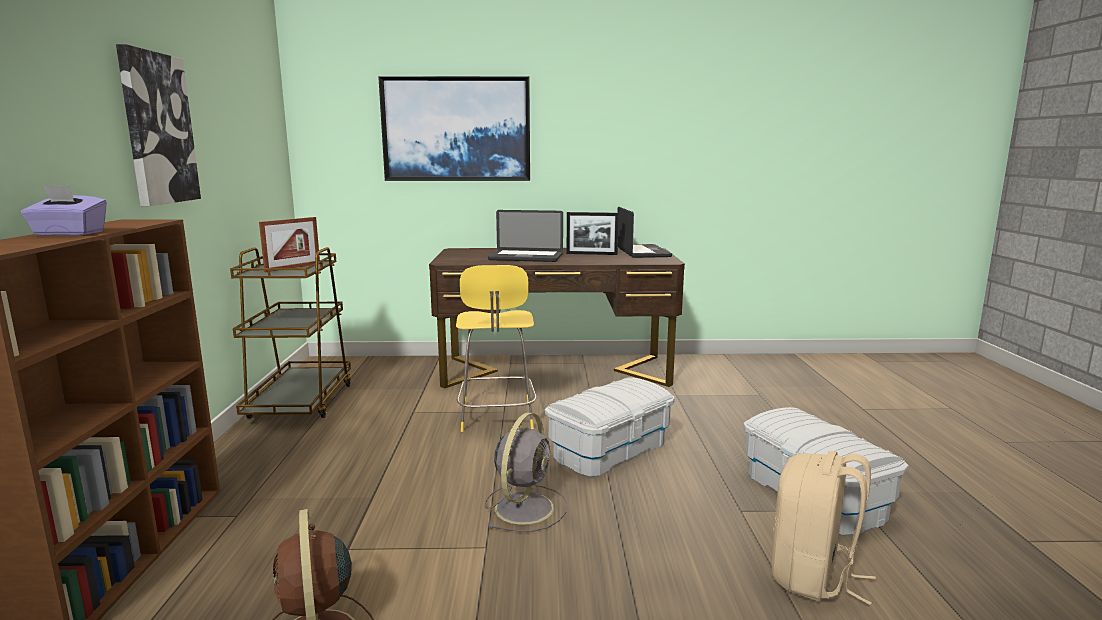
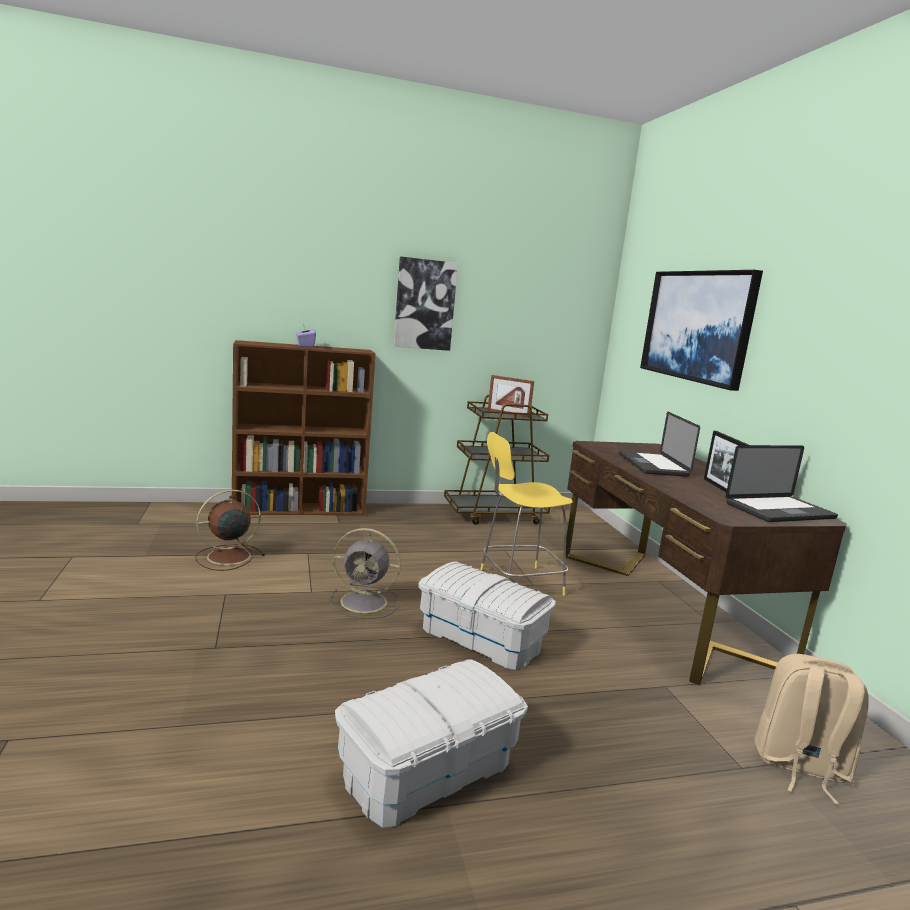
camera: 75 degrees right, 0 degrees up
beige backpack [771,451,876,605] -> beige backpack moved to [754,654,869,804]

